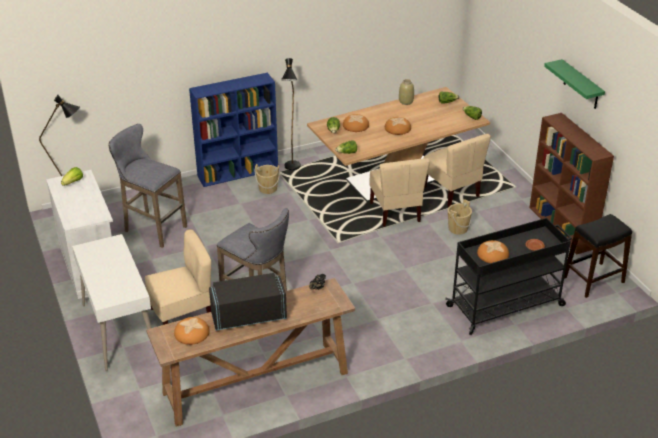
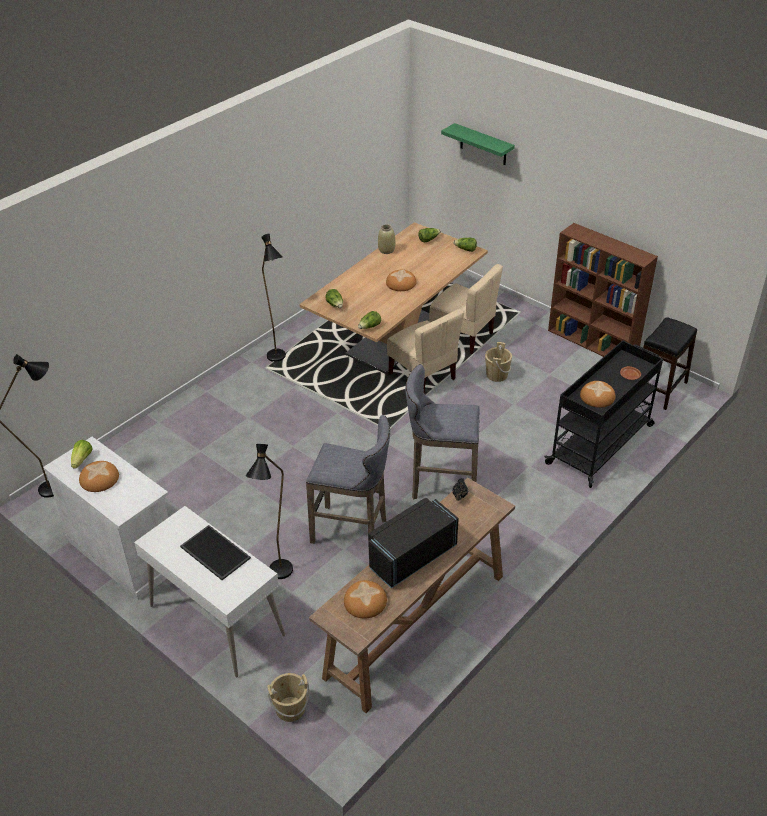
camera: 25 degrees left, 5 degrees up
grey stool [109,124,187,248] -> grey stool moved to [405,364,480,499]
beige chair [145,229,211,325] -> black floor lamp [246,444,293,579]
blue bookcase [189,73,278,187] -> none
beige bucket [254,164,280,194] -> beige bucket moved to [267,673,309,722]
bread [343,114,369,132] -> bread moved to [79,461,119,492]
green shelf [544,59,605,109] -> green shelf moved to [441,123,515,165]
none -> tray [180,525,251,580]

